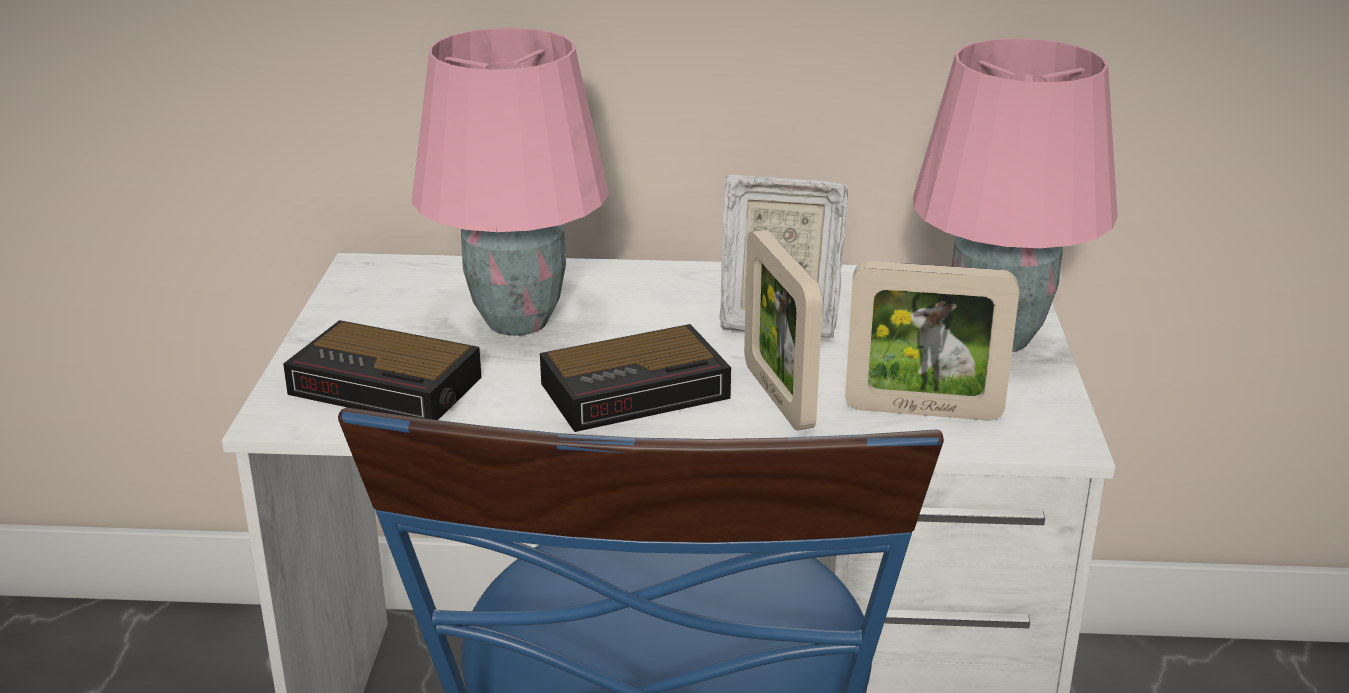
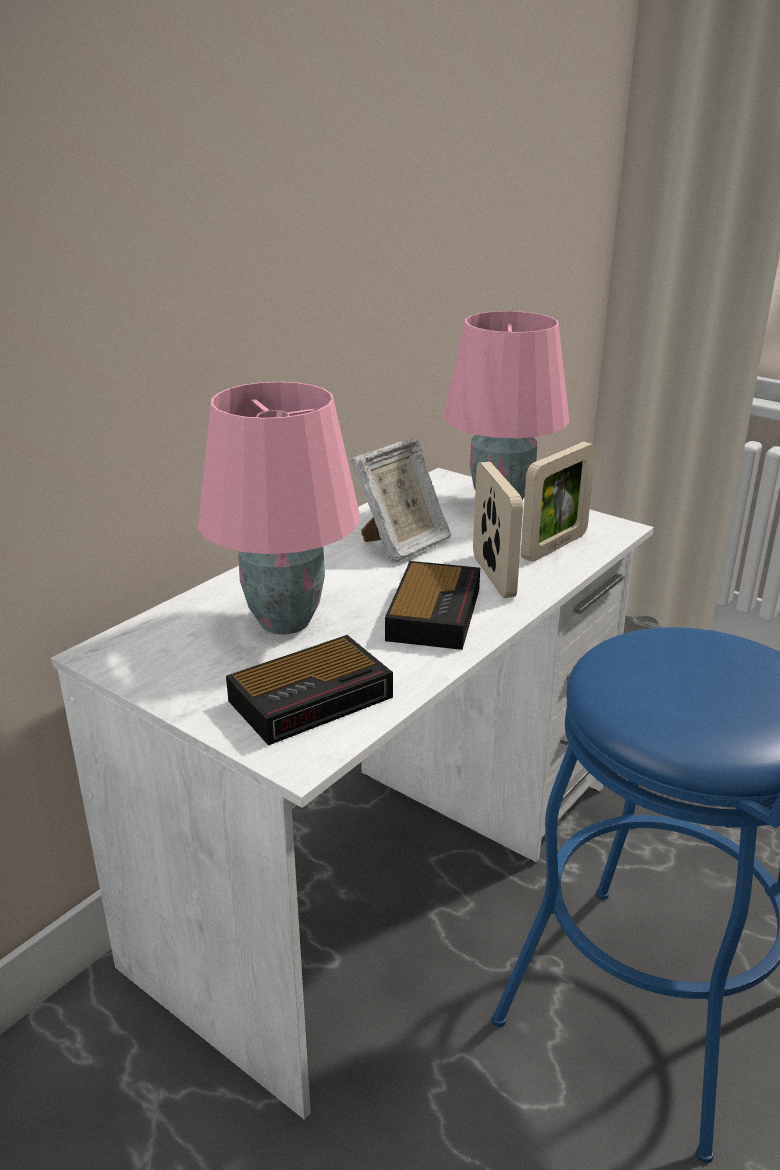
camera: 55 degrees left, 0 degrees up
picture frame [744,230,823,430] -> picture frame turned 120 degrees counterclockwise [473,462,523,598]

